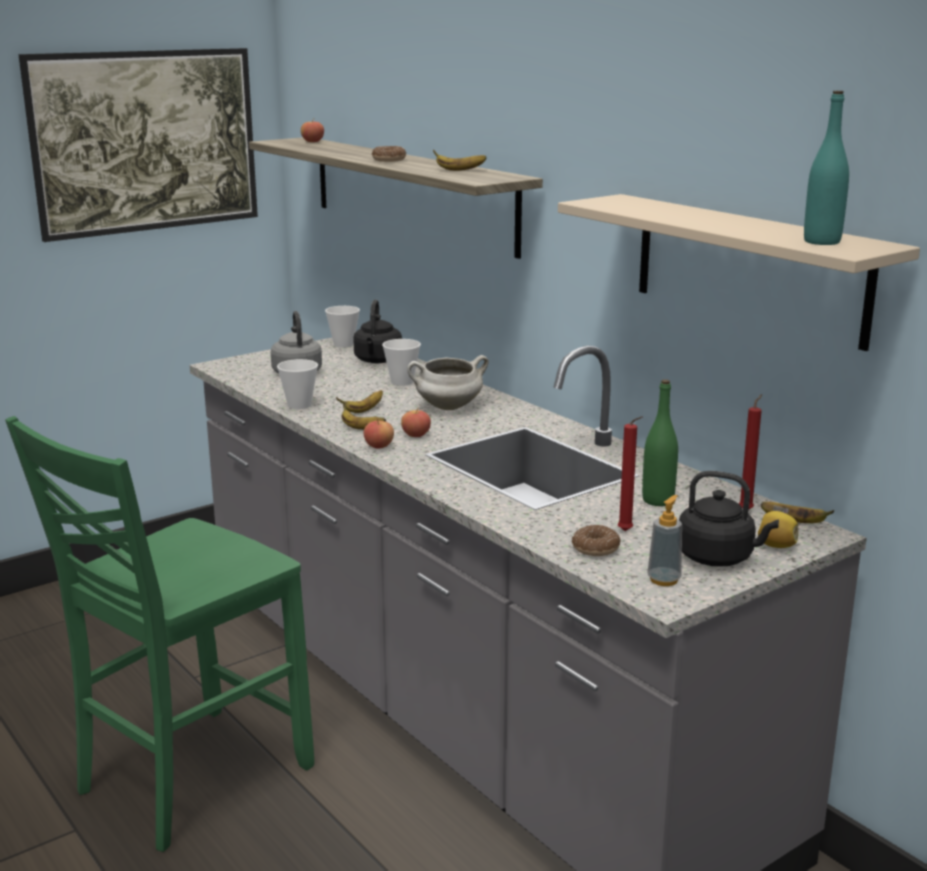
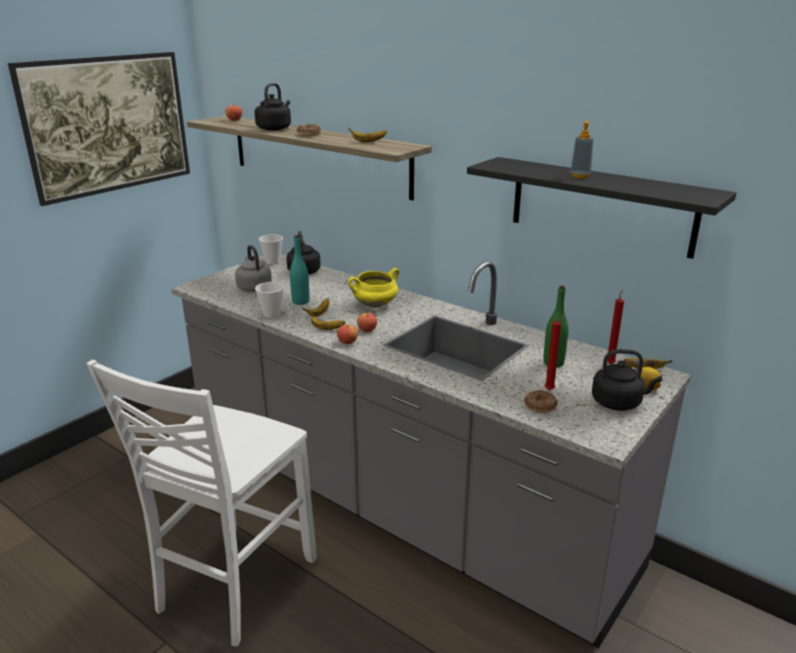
camera: 15 degrees left, 5 degrees up
green chair [5,416,314,852] -> white chair [86,359,317,647]
cup [382,339,421,386] -> none
white cooking pot [407,355,489,410] -> yellow cooking pot [348,268,399,308]
beige shelf [558,194,920,351] -> black shelf [467,157,736,259]
soap dispenser [647,495,682,586] -> soap dispenser moved to [570,121,593,178]
turquoise bottle [804,91,849,245] -> turquoise bottle moved to [290,235,309,305]
none -> black kettle [255,83,291,131]

